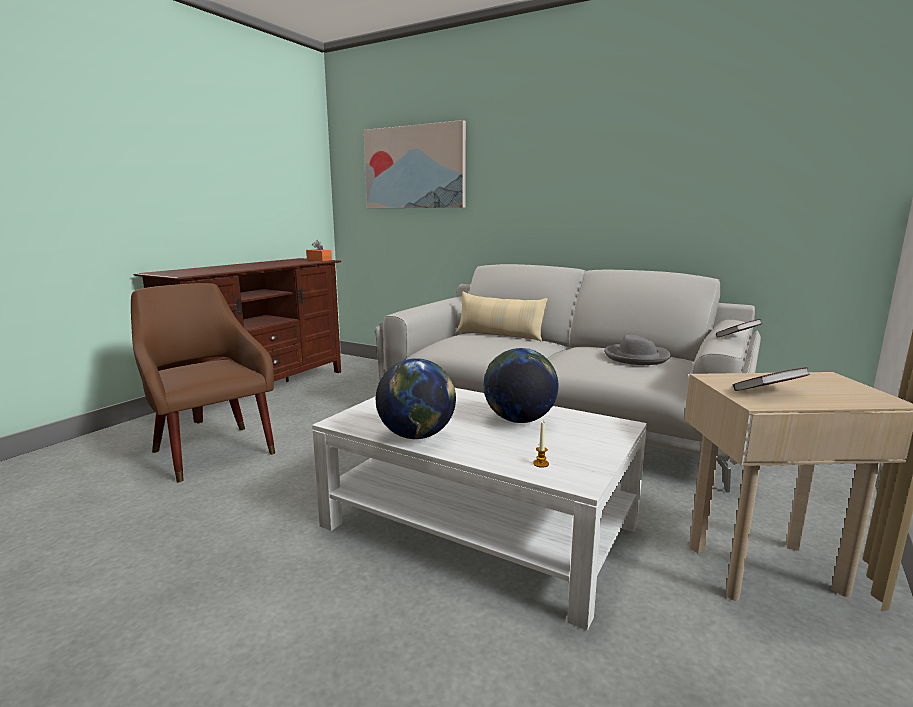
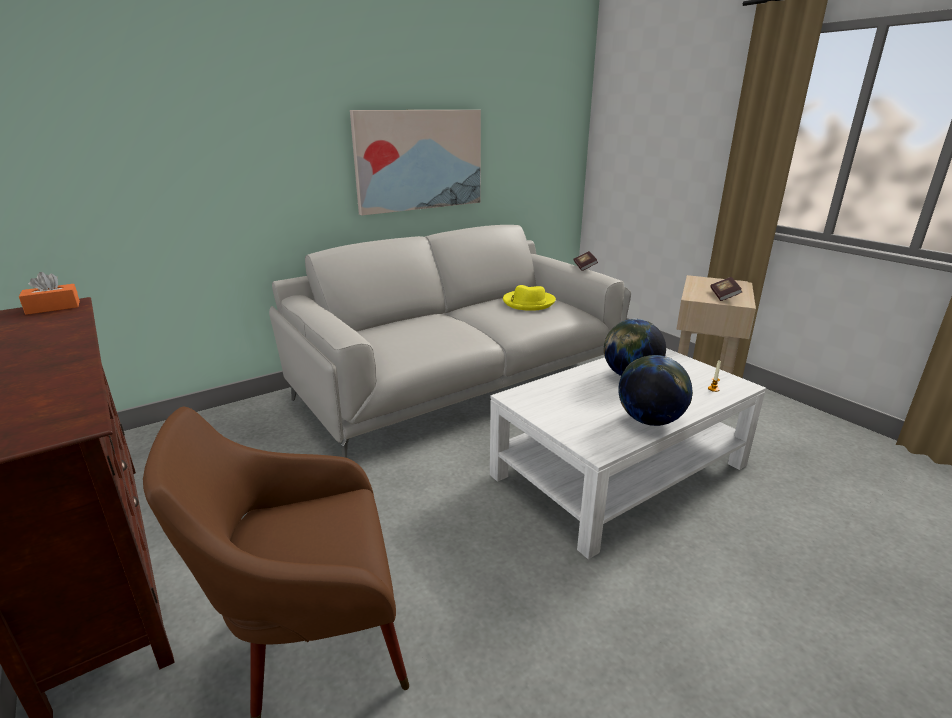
camera: 65 degrees left, 10 degrees up
picture [364,120,466,208] -> picture moved to [350,110,481,215]
beige pillow [456,292,548,342] -> none
grey hat [604,335,671,365] -> yellow hat [503,285,556,311]

